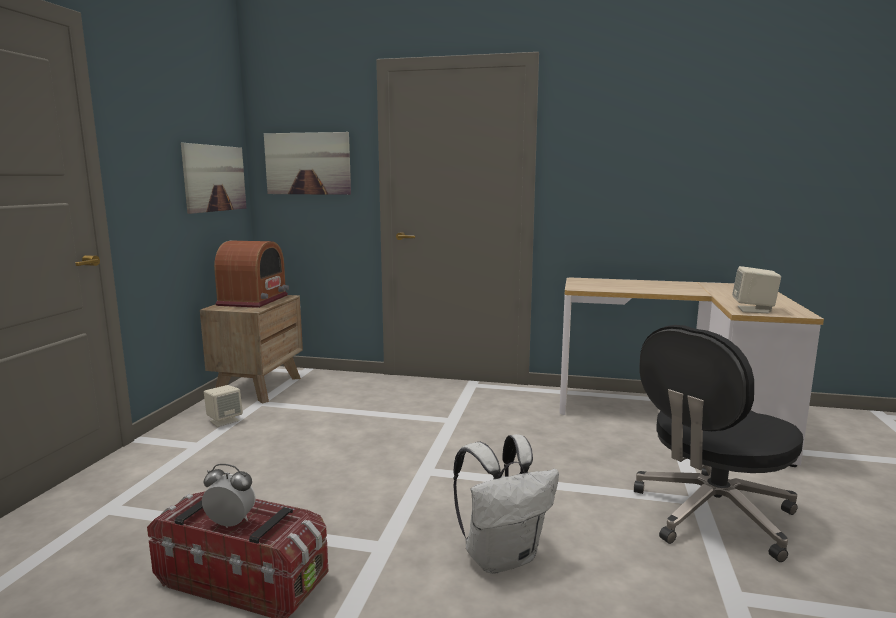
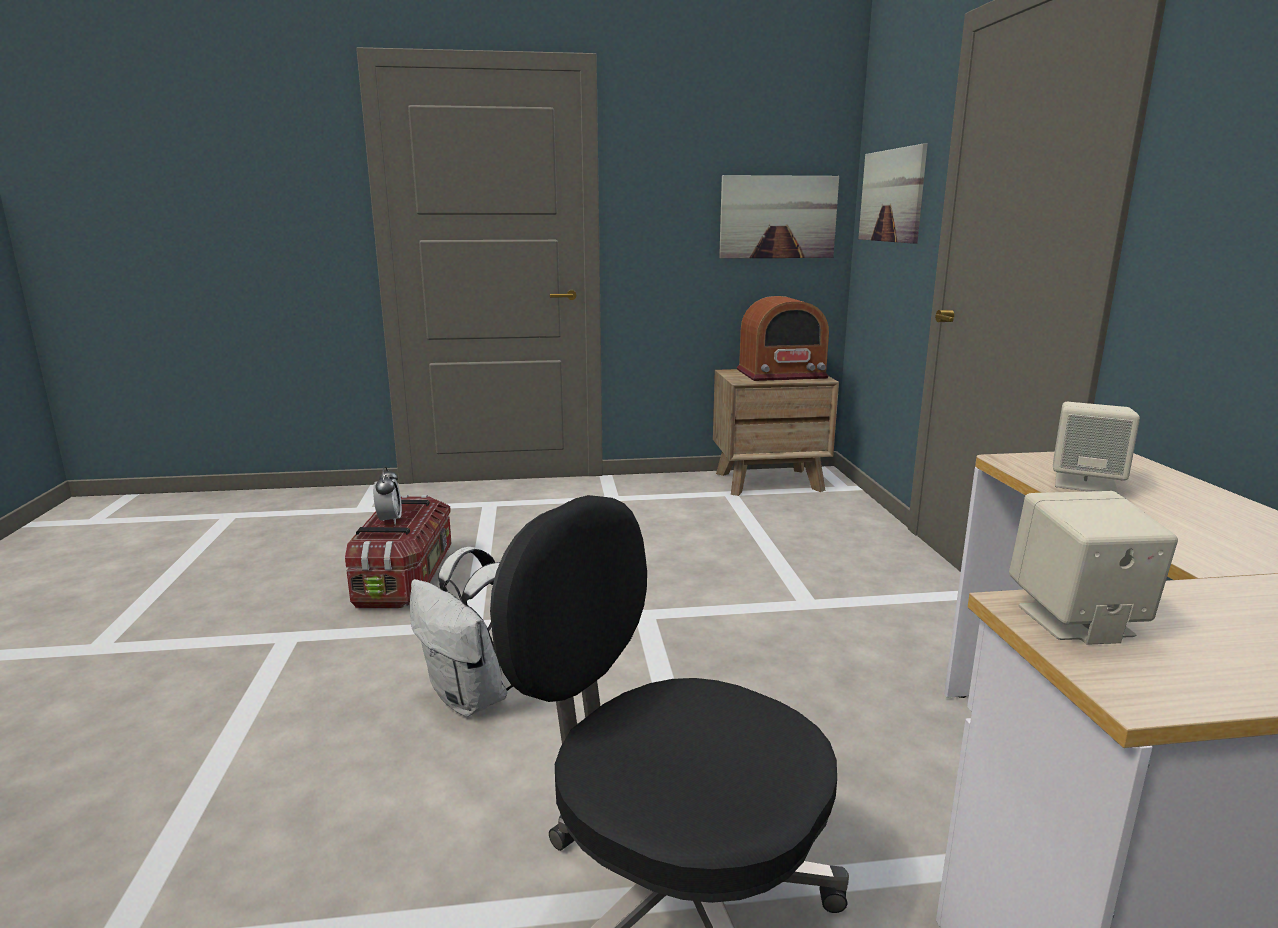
camera: 70 degrees right, 5 degrees up
beige speaker [204,385,243,427] -> beige speaker moved to [1053,402,1140,494]

